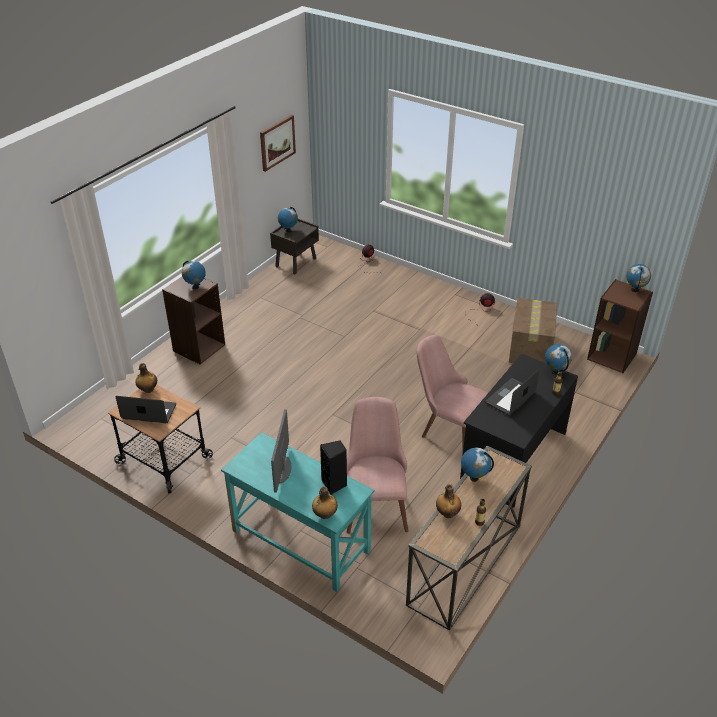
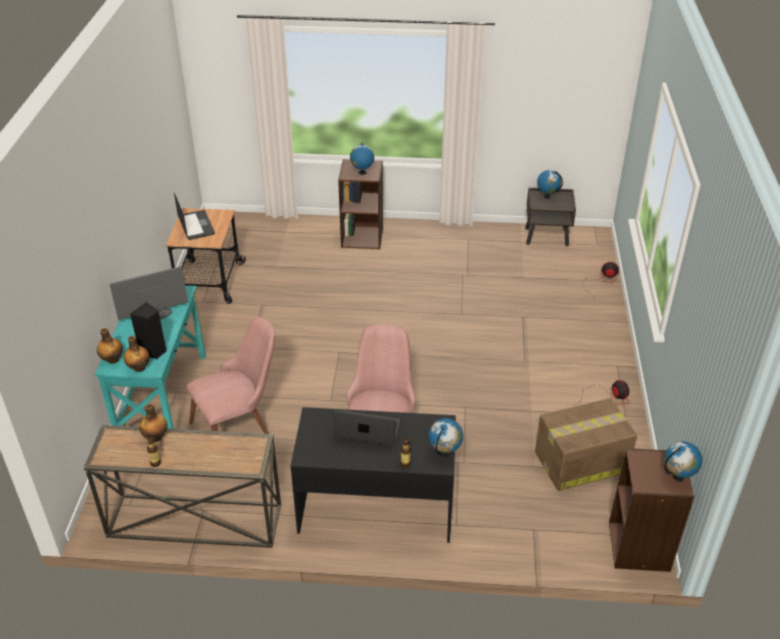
camera: 60 degrees right, 0 degrees up
bottle [135,363,157,393] -> bottle moved to [124,336,150,372]
picture [260,115,296,172] -> none
globe [461,448,494,482] -> none

